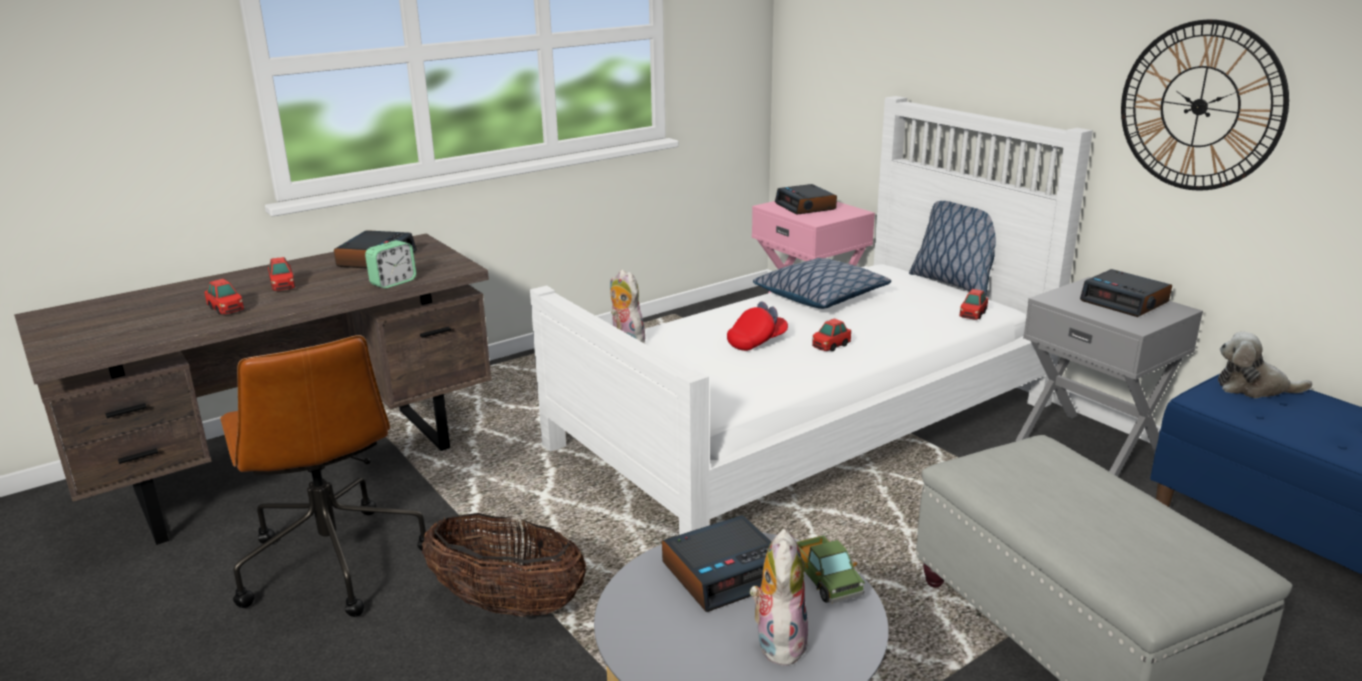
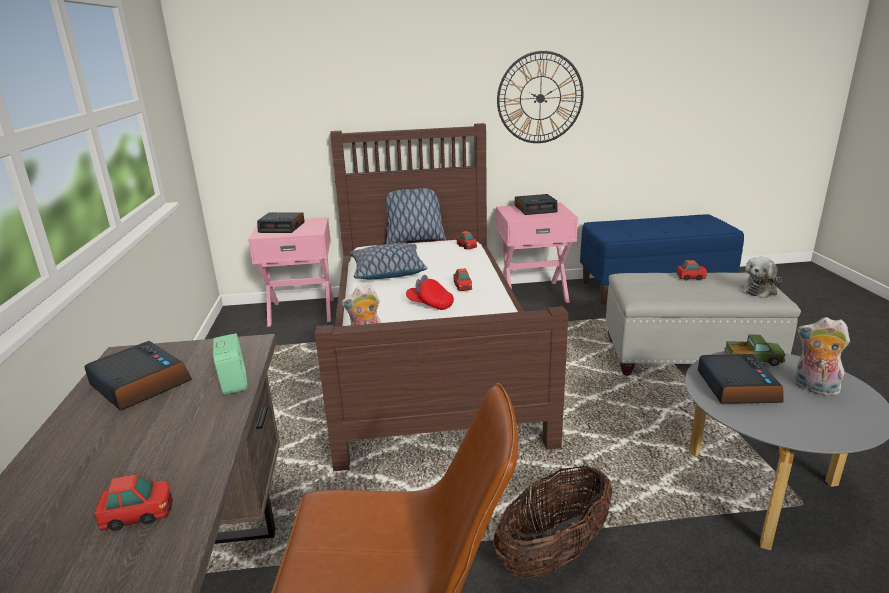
camera: 60 degrees left, 0 degrees up
toy car [268,257,295,291] -> toy car moved to [677,260,707,281]
white bed [530,96,1093,535] -> brown bed [315,123,569,471]
red cap [727,302,788,351] -> red cap turned 60 degrees counterclockwise [406,275,454,310]
grey nightstand [1015,277,1203,477] -> pink nightstand [496,203,578,303]
plush toy [1218,332,1313,398] -> plush toy moved to [740,257,782,298]

